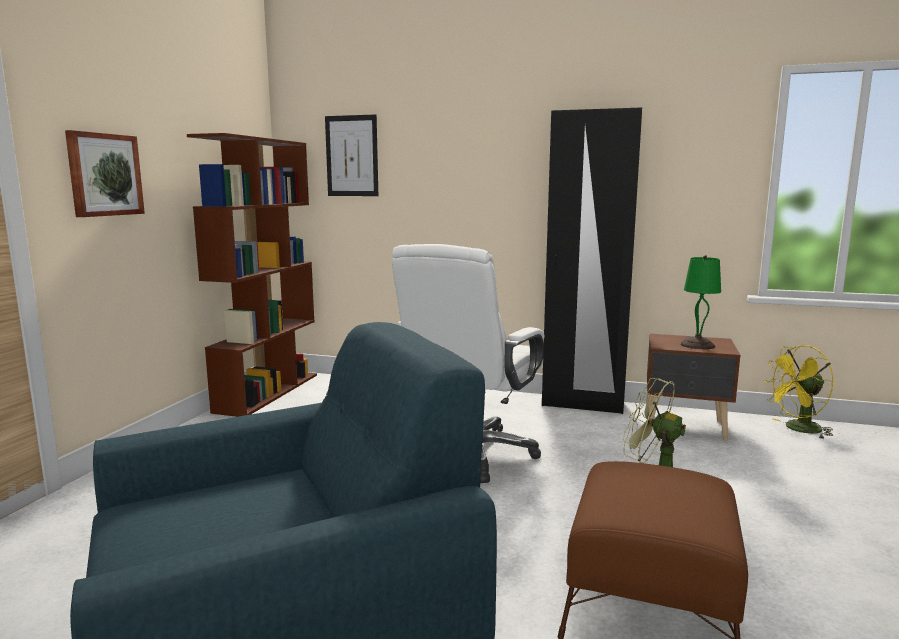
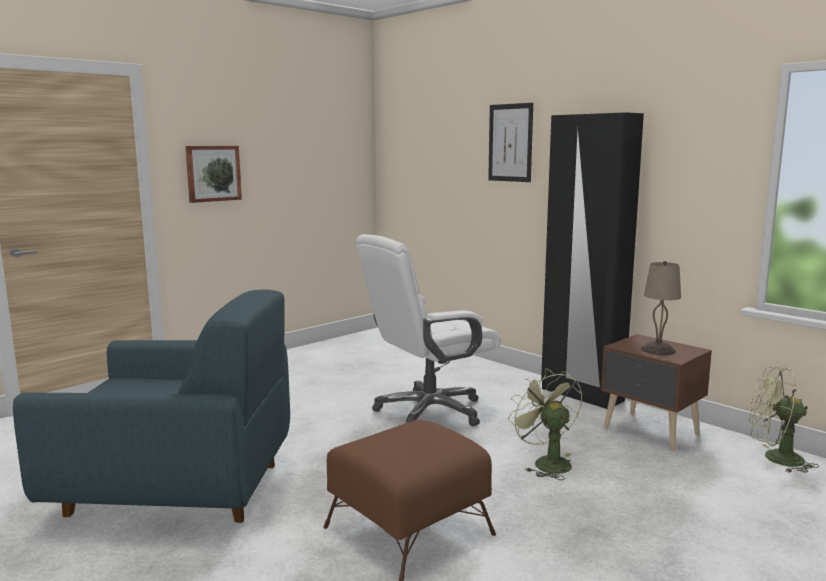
camera: 30 degrees right, 0 degrees up
brown bookcase [187,133,317,417] -> none
picture [325,114,378,196] -> picture moved to [488,103,533,182]
green table lamp [680,255,721,349] -> beige table lamp [641,261,681,355]
yellow fan [764,345,834,439] -> green fan [748,366,819,473]

